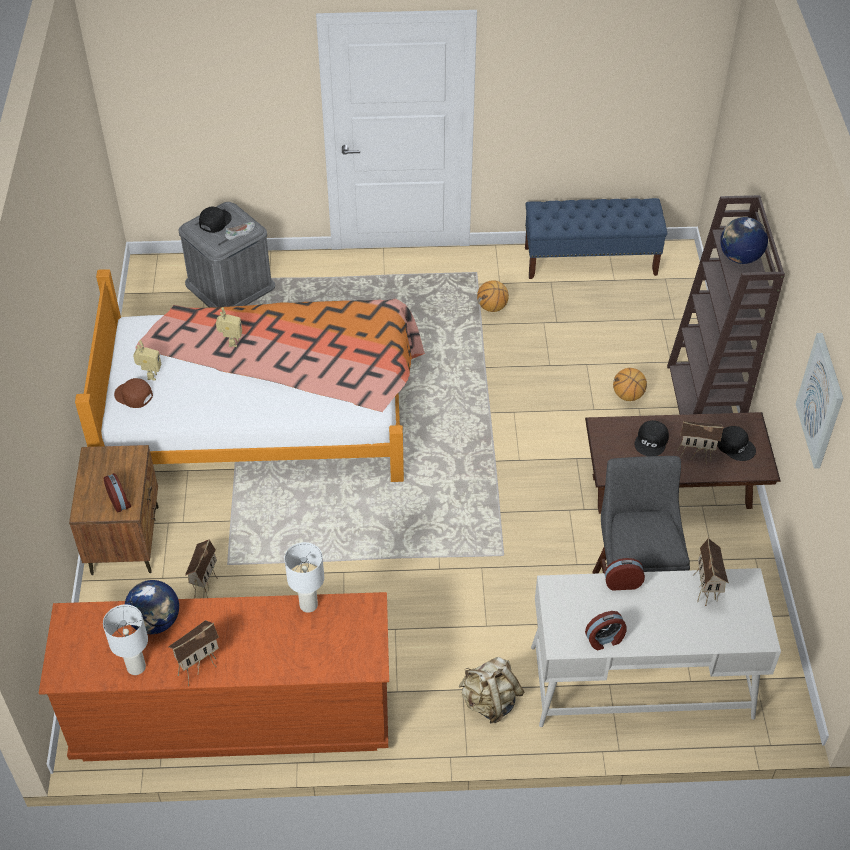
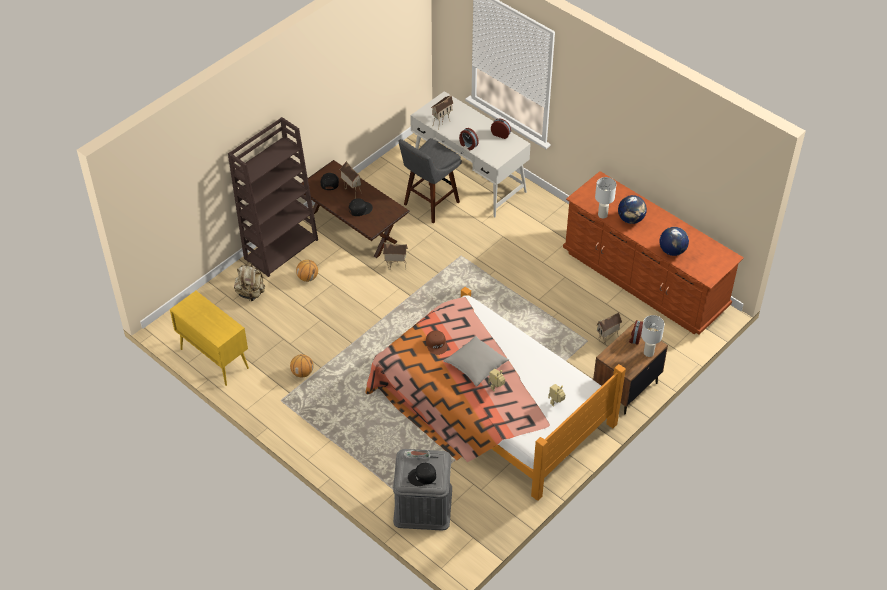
camera: 135 degrees left, 0 degrees up
white table lamp [103,604,148,675] -> white table lamp moved to [641,315,665,357]
brown cap [114,378,153,408] -> brown cap moved to [426,330,448,355]
toy house [168,620,219,687] -> toy house moved to [383,243,408,269]
beige backpack [459,657,525,723] -> beige backpack moved to [234,262,265,301]
blue bench [525,198,667,279] -> yellow cabinet [170,291,249,386]
globe [720,217,768,264] -> globe moved to [618,195,647,224]
picture [796,333,843,469] -> none
none -> grey pillow [443,336,509,387]

